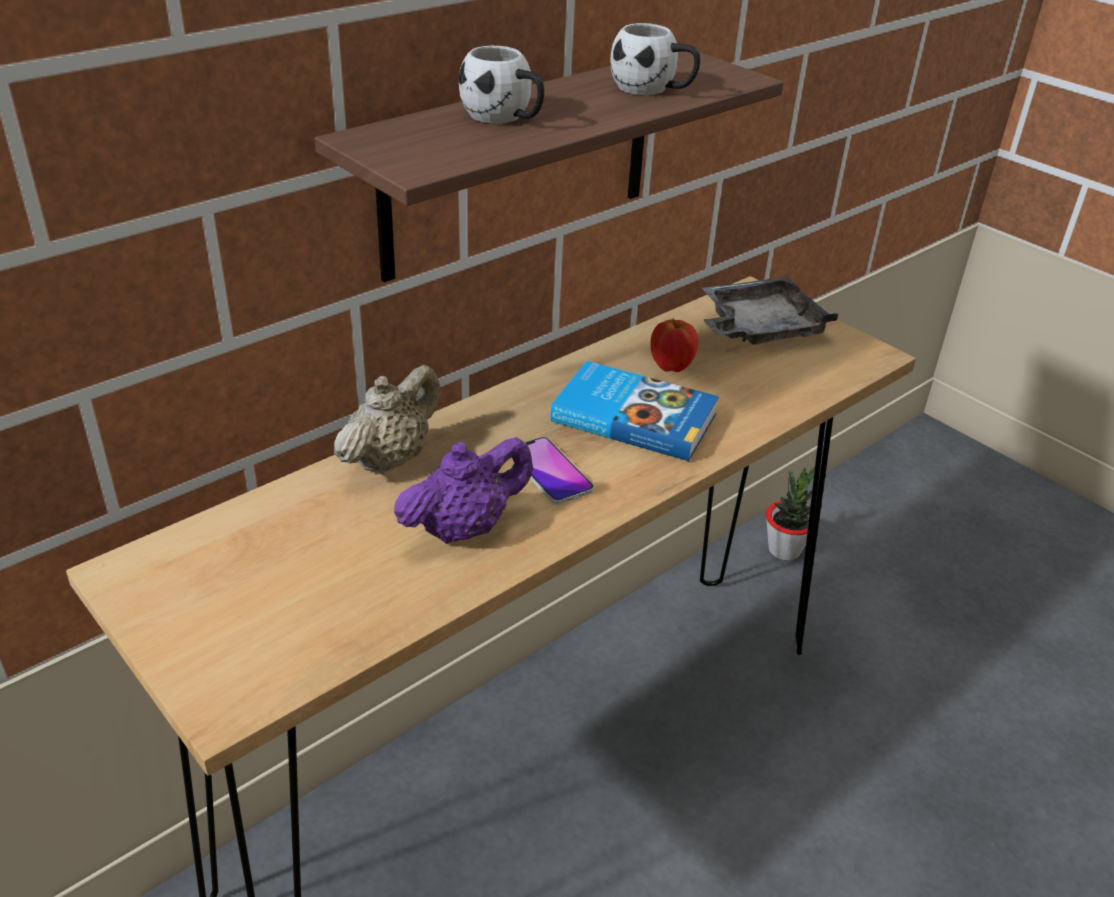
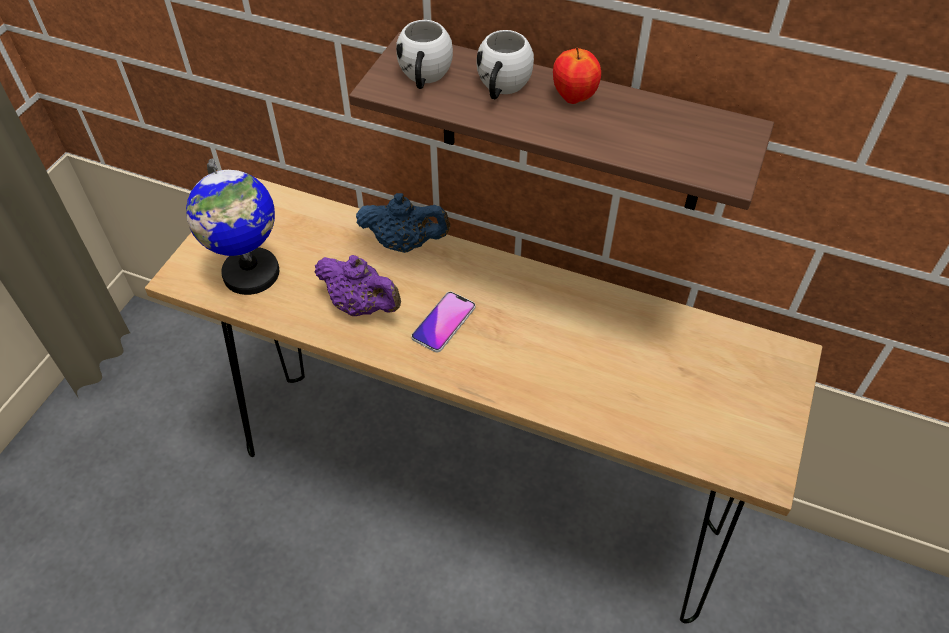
camera: 65 degrees right, 15 degrees up
beige teapot [334,365,441,475] -> blue teapot [356,193,450,253]
book [551,361,719,461] -> none
white mug [610,23,700,95] -> white mug moved to [396,20,453,89]
apple [651,318,699,372] -> apple moved to [553,47,601,104]
grey tray [702,277,839,345] -> none
potted plant [766,467,815,561] -> none
none -> globe [186,158,279,295]

